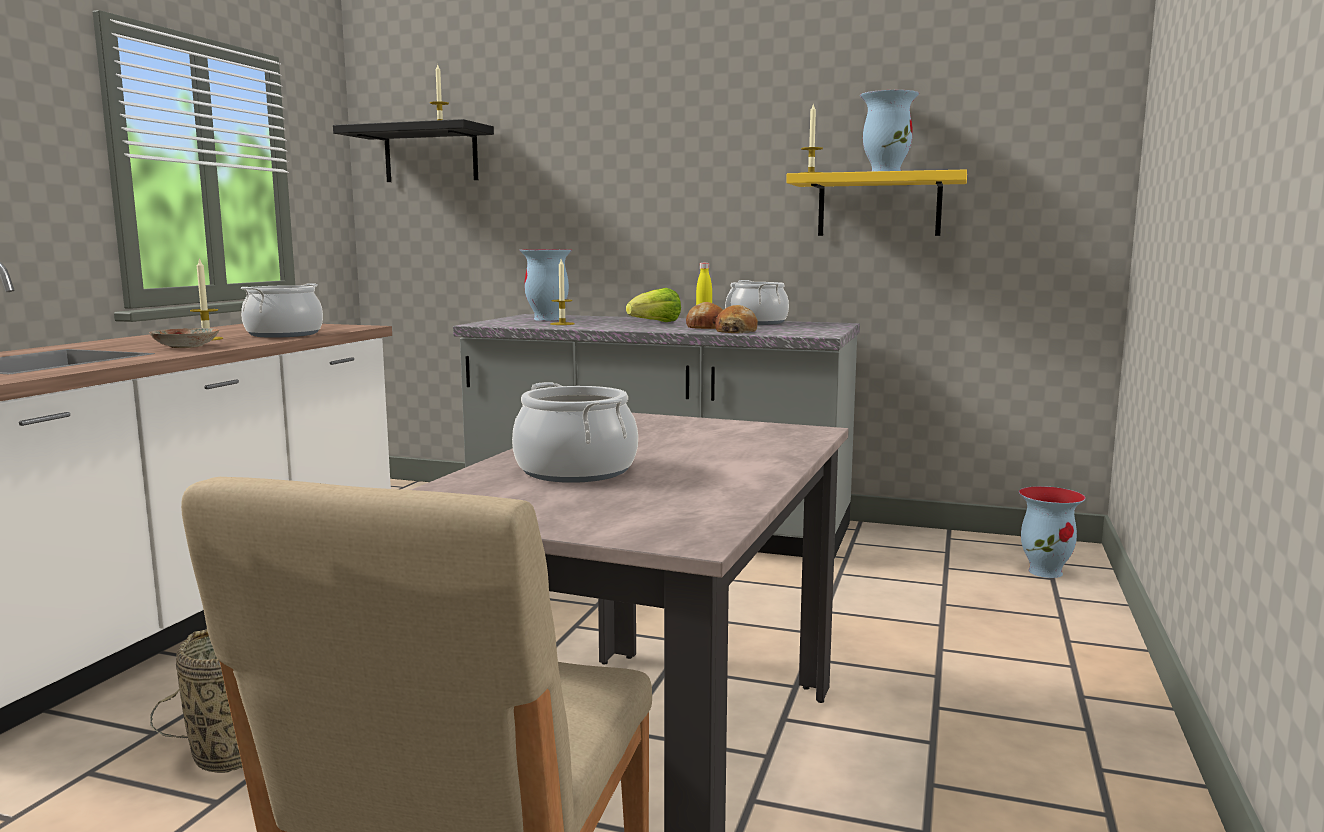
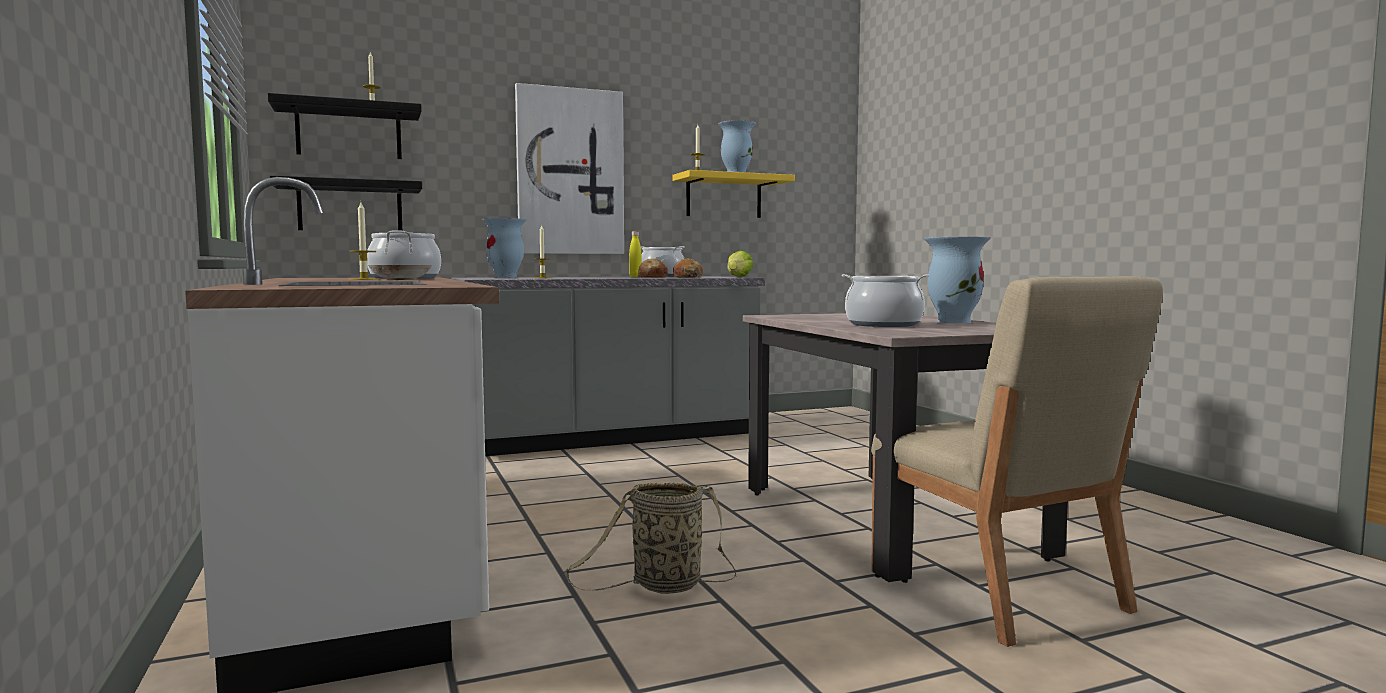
camera: 40 degrees left, 5 degrees down
lettuce [626,288,681,322] -> lettuce moved to [727,251,753,277]
vase [1019,486,1086,578] -> vase moved to [924,237,991,323]
none -> black shelf [270,176,422,231]
none -> picture [515,83,624,254]

